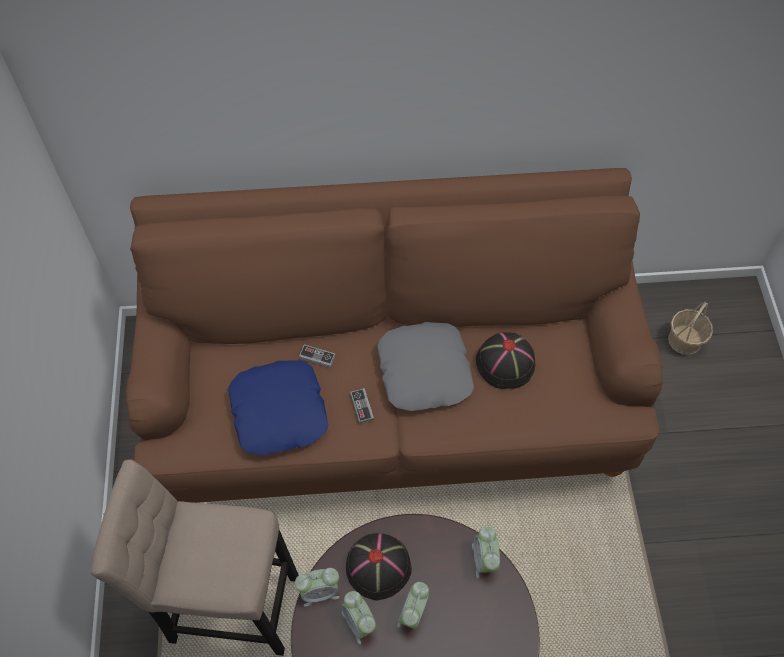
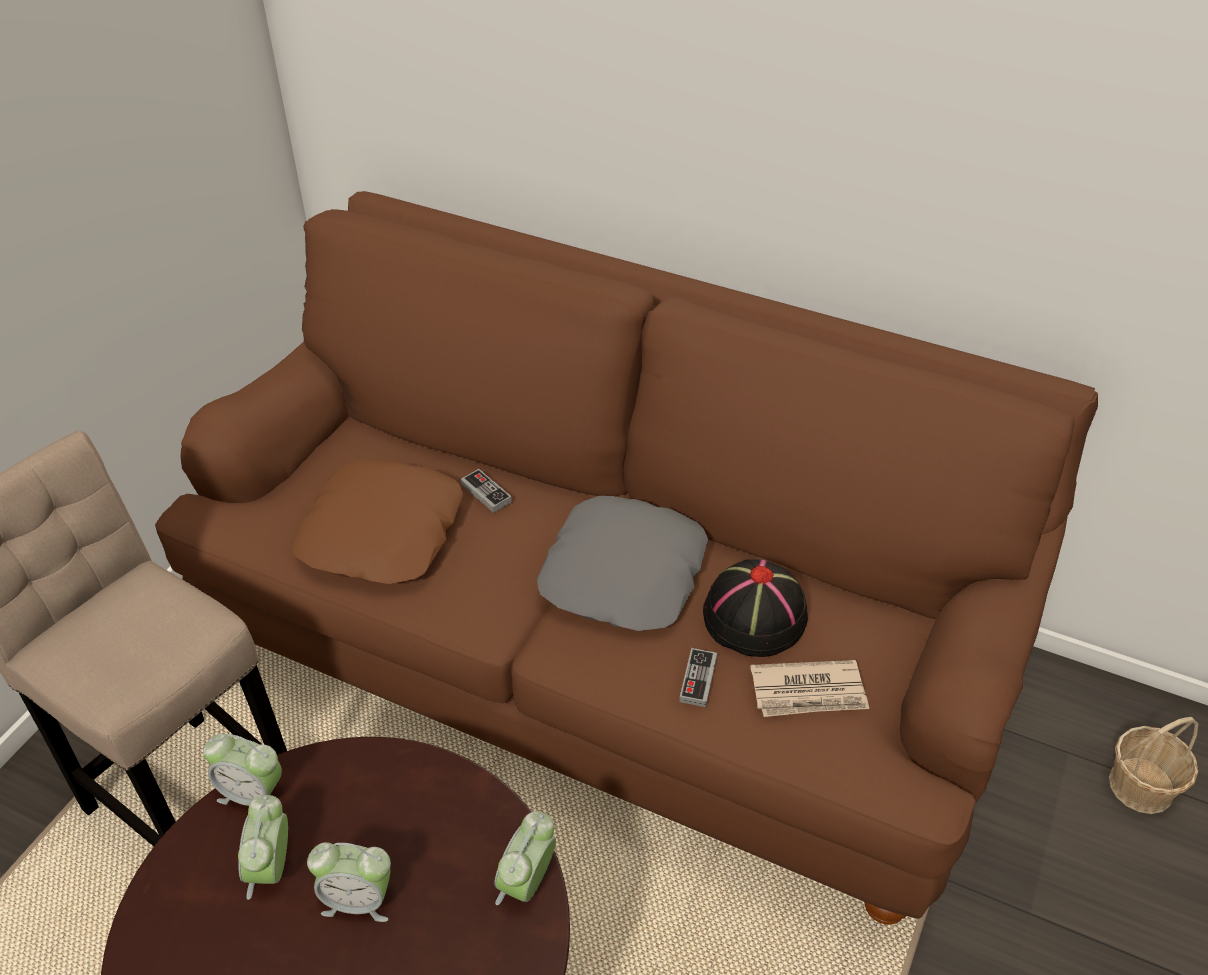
camera: 30 degrees right, 15 degrees down
blue pillow [228,360,328,455] -> brown pillow [292,459,463,584]
black hat [346,533,412,600] -> none
game controller [350,388,374,424] -> game controller moved to [679,648,717,707]
alarm clock [397,582,429,629] -> alarm clock turned 135 degrees counterclockwise [307,842,391,922]
none -> newspaper [750,660,869,717]

